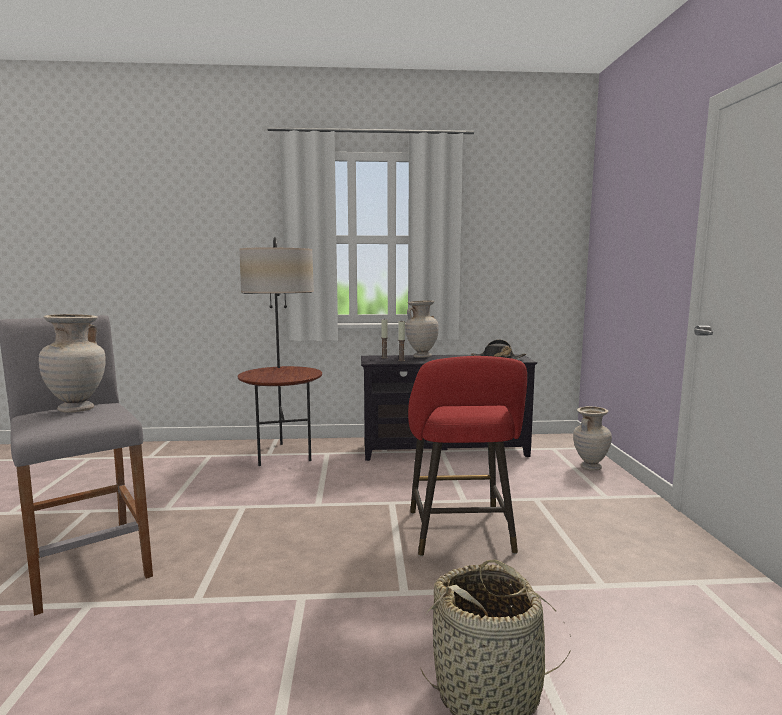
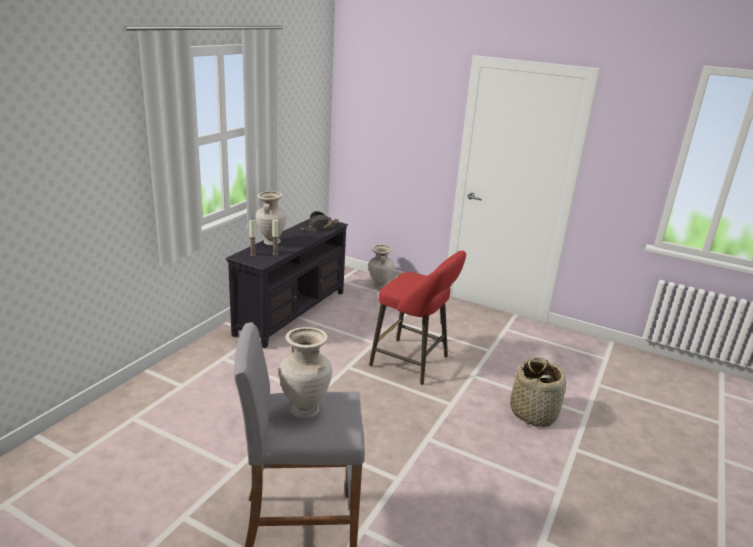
camera: 60 degrees left, 15 degrees up
floor lamp [238,237,322,466] -> none

